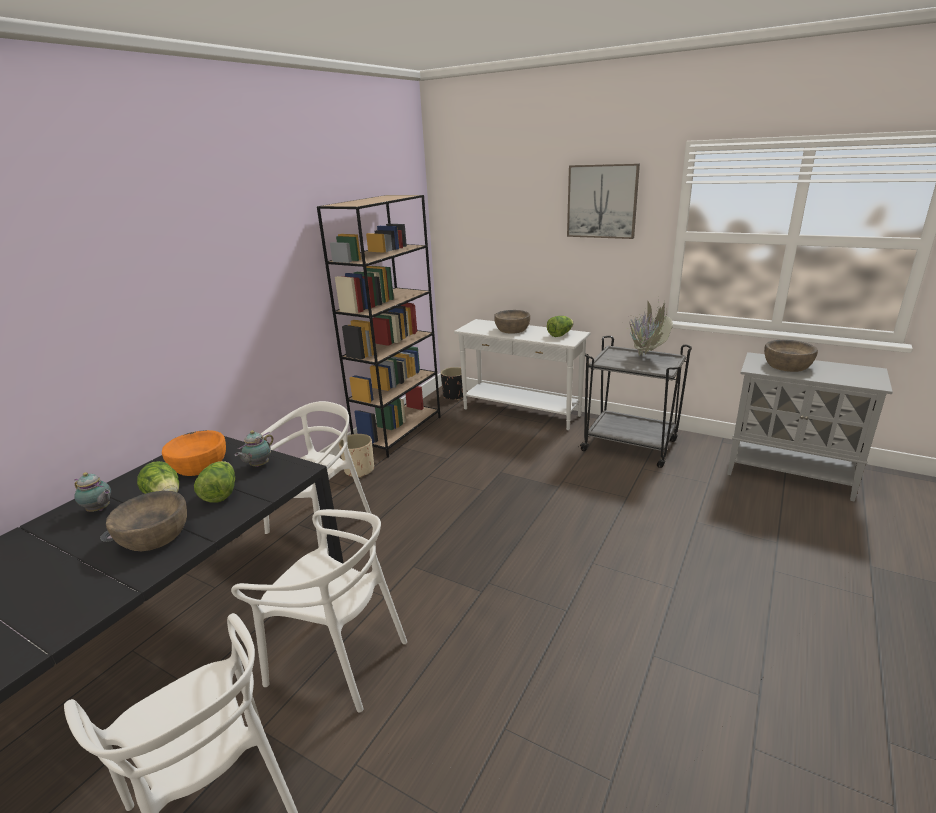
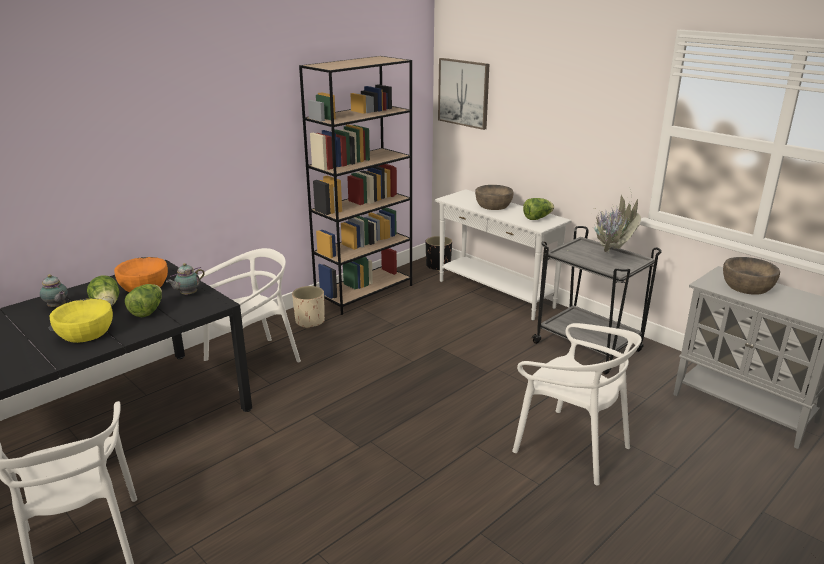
camera: 15 degrees right, 0 degrees up
brown bowl [106,491,187,551] -> yellow bowl [49,298,113,343]
white chair [231,509,407,713] -> white chair moved to [512,323,642,485]
picture [567,163,640,239] -> picture moved to [438,58,489,130]

